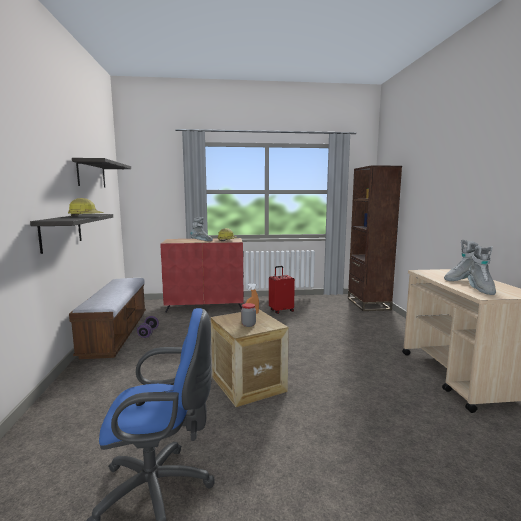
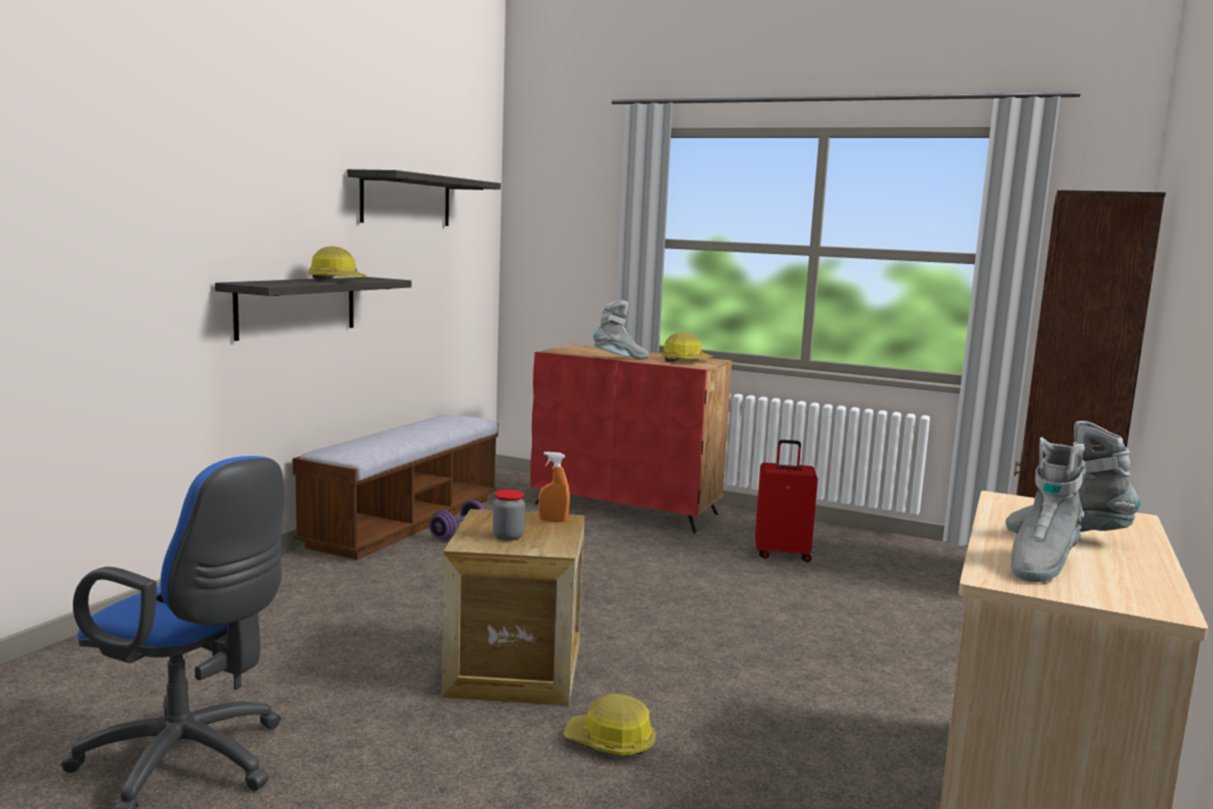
camera: 30 degrees right, 0 degrees up
none -> hard hat [563,694,656,755]

